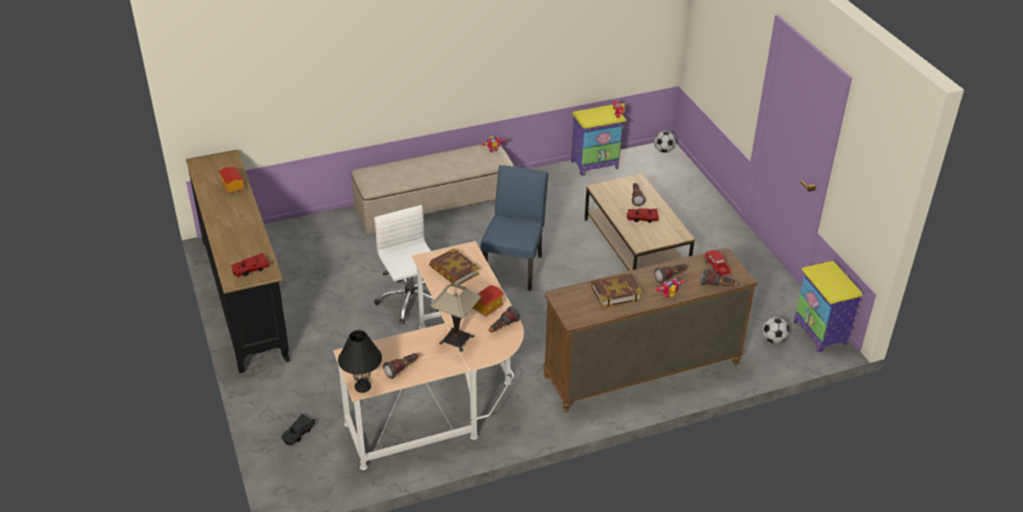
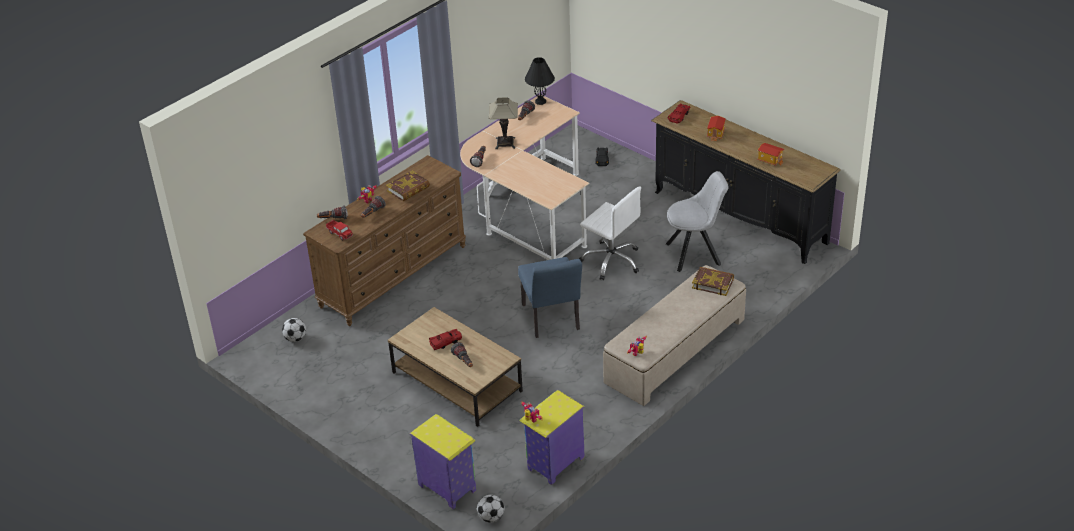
camera: 155 degrees right, 0 degrees up
book [429,248,479,285] -> book moved to [692,267,734,296]
toy house [473,285,504,317] -> toy house moved to [707,116,726,141]
nightstand [794,261,863,352] -> nightstand moved to [410,414,476,509]
none -> grey chair [666,171,729,272]

